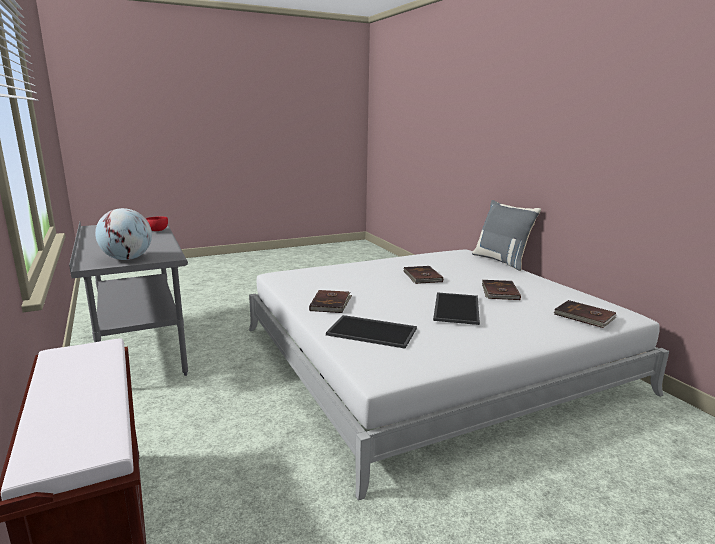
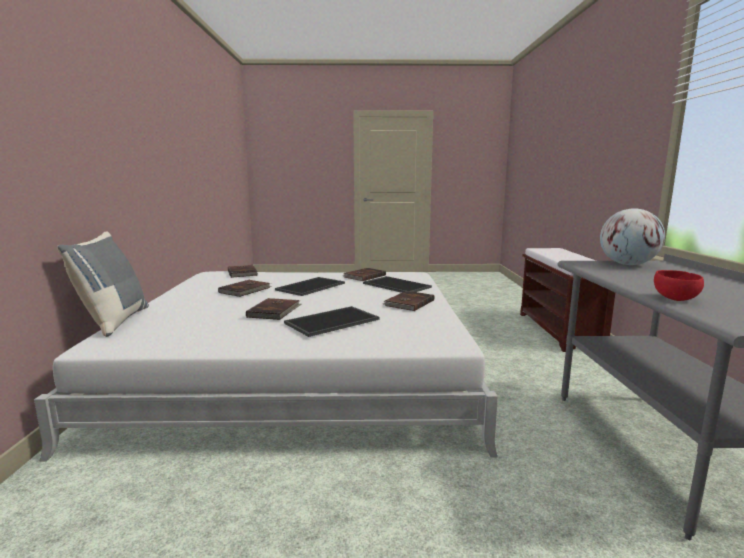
camera: 155 degrees left, 5 degrees down
none -> tray [284,306,379,337]
none -> brown book [343,268,386,281]

